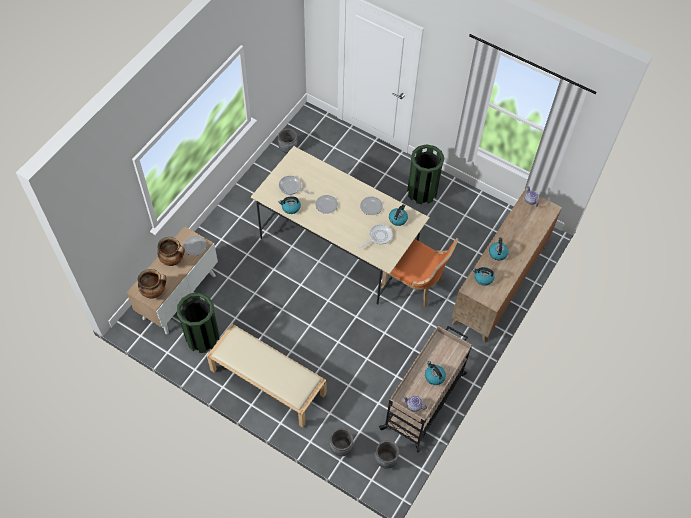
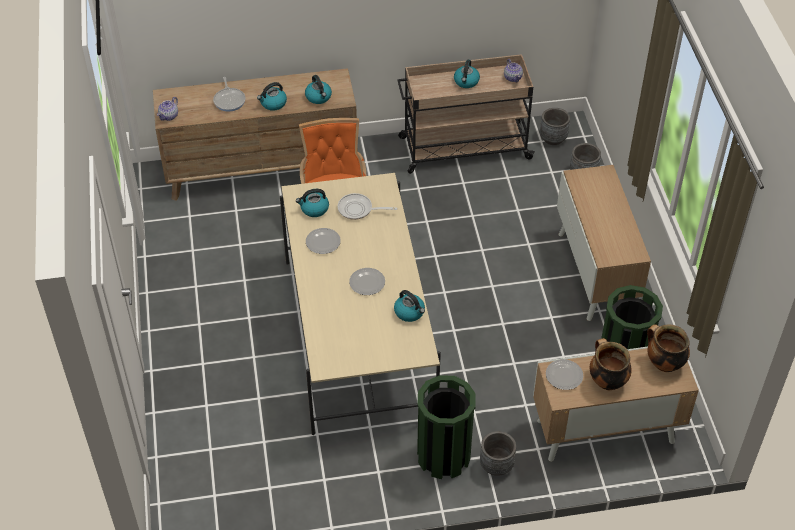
camera: 130 degrees left, 10 degrees down
beige bench [207,324,326,428] -> cabinet [557,165,651,321]
grey planter [278,128,298,153] -> grey planter moved to [480,431,516,476]
frying pan [279,176,310,195] -> frying pan moved to [213,77,246,112]
green trash can [407,144,444,204] -> green trash can moved to [417,375,476,479]

